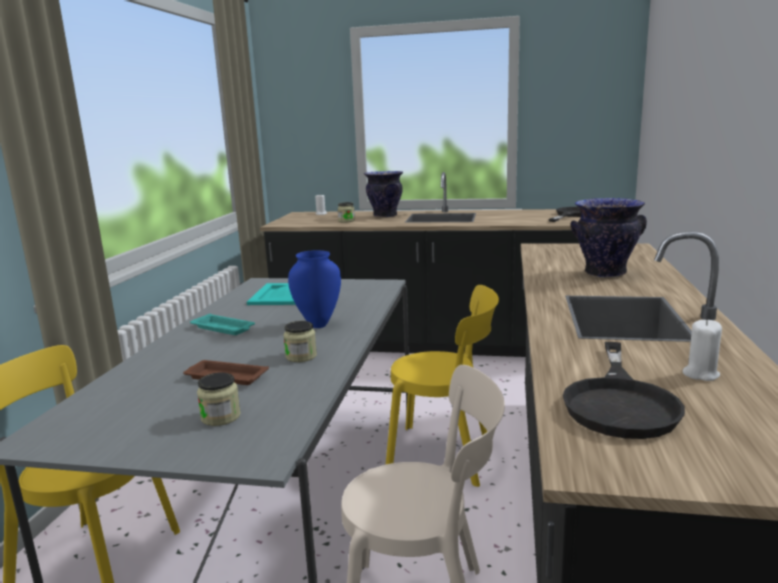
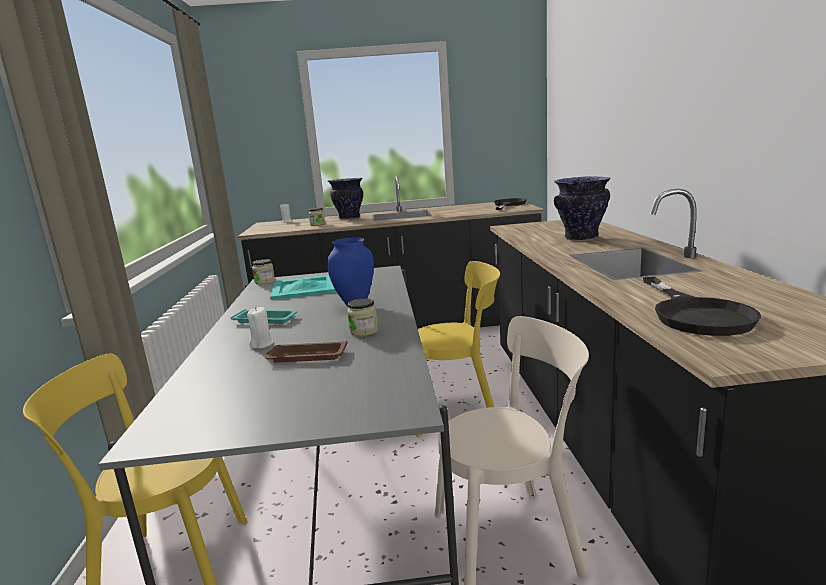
camera: 15 degrees left, 0 degrees up
jar [197,372,241,426] -> jar moved to [252,259,275,285]
white candle [683,319,722,381] -> white candle moved to [247,307,273,348]

